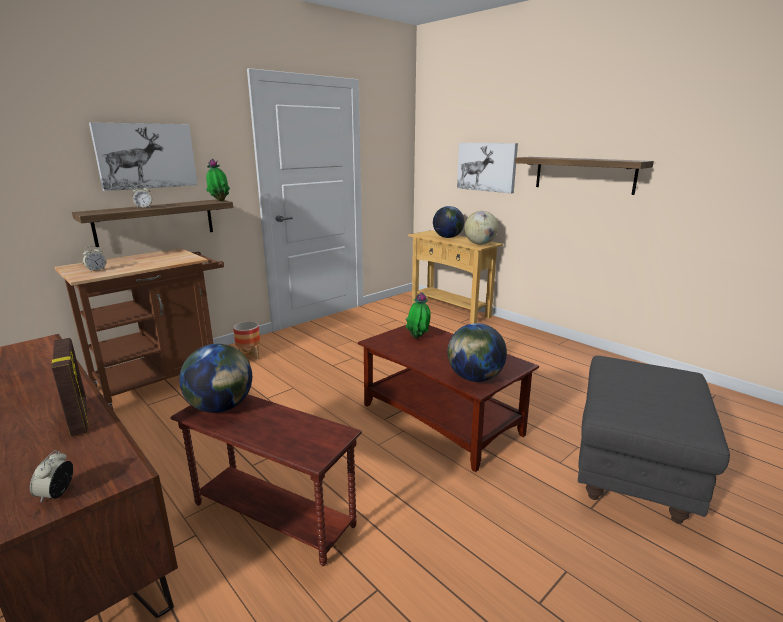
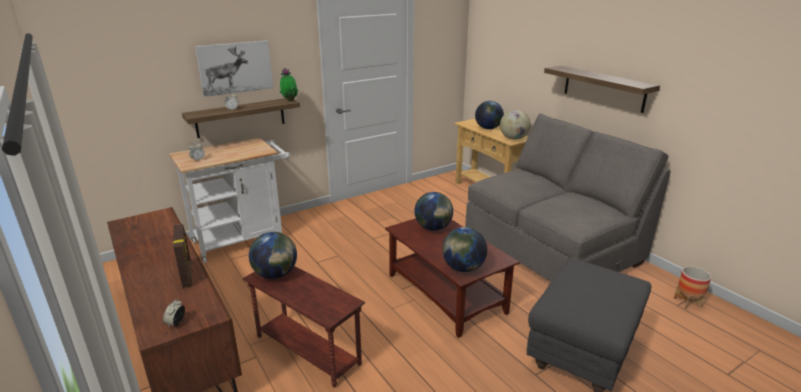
camera: 10 degrees right, 5 degrees up
brown cart [55,248,224,410] -> white cart [169,138,290,263]
planter [233,321,260,360] -> planter moved to [674,266,711,309]
potted plant [406,292,430,338] -> globe [415,192,453,231]
picture [457,143,518,193] -> none
none -> grey sofa [465,114,670,282]

